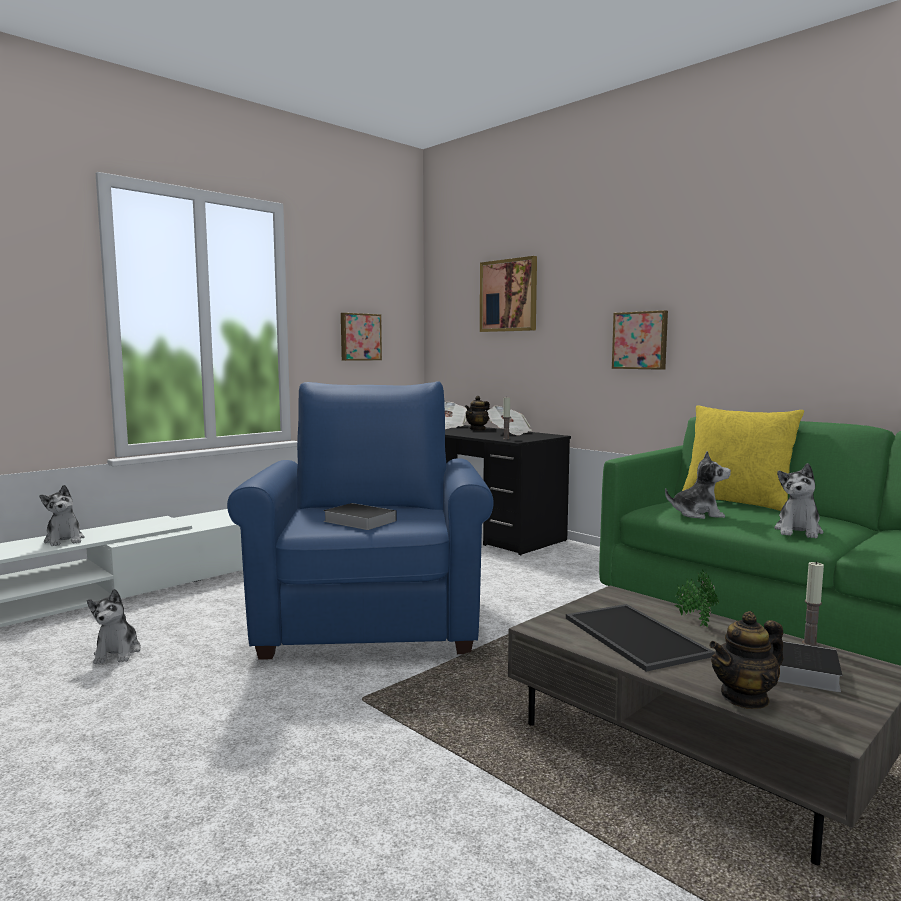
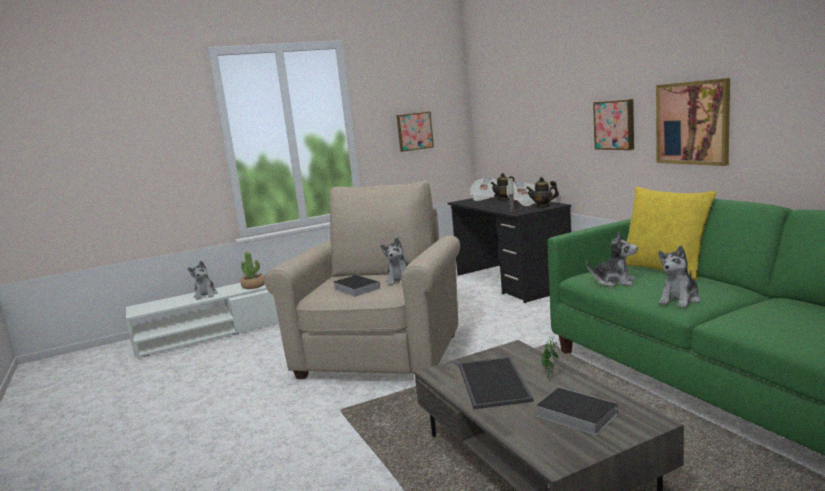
camera: 20 degrees right, 5 degrees up
plush toy [87,589,141,664] -> plush toy moved to [380,238,408,286]
blue armchair [227,382,494,660] -> beige armchair [264,181,460,379]
picture [480,256,537,332] -> picture moved to [656,78,730,166]
teapot [709,611,784,709] -> teapot moved to [526,177,559,208]
candle [802,561,824,647] -> none
none -> potted plant [241,252,265,289]

